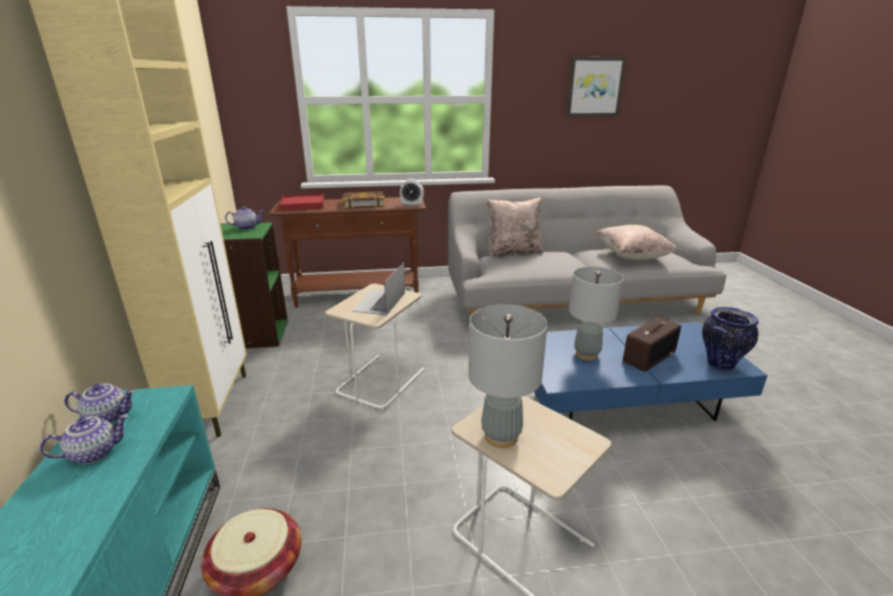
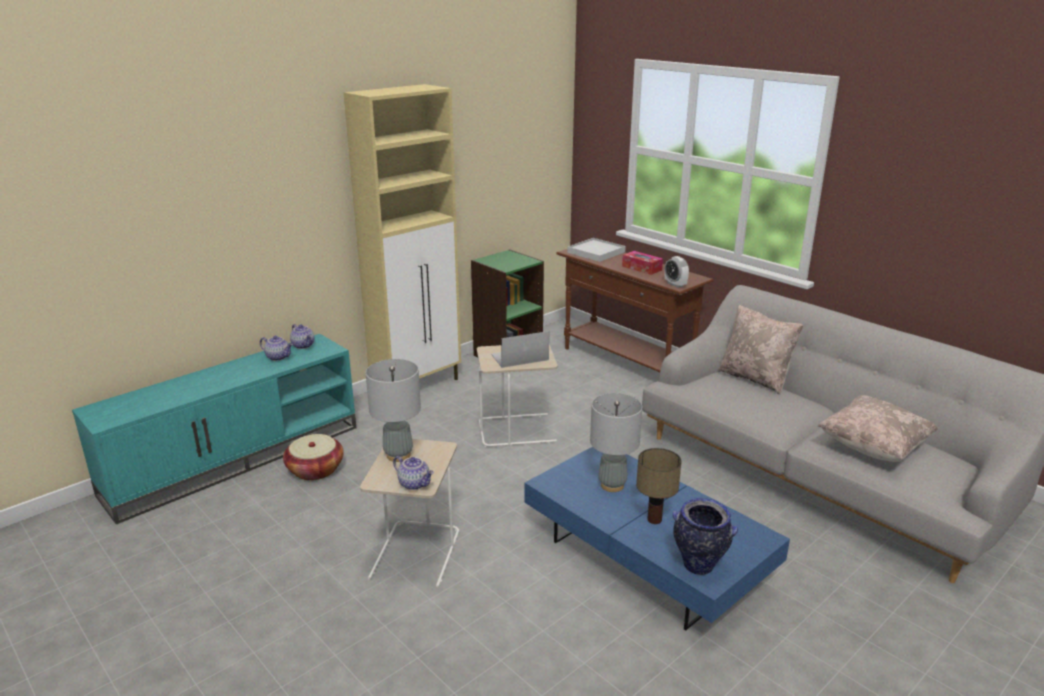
camera: 55 degrees right, 0 degrees up
teapot [225,206,264,230] -> teapot moved to [393,456,434,490]
red tray [279,193,324,211] -> white tray [567,238,626,262]
book [343,191,385,209] -> tissue box [622,251,663,275]
picture [566,57,626,117] -> none
radio [623,317,681,372] -> table lamp [636,448,682,524]

